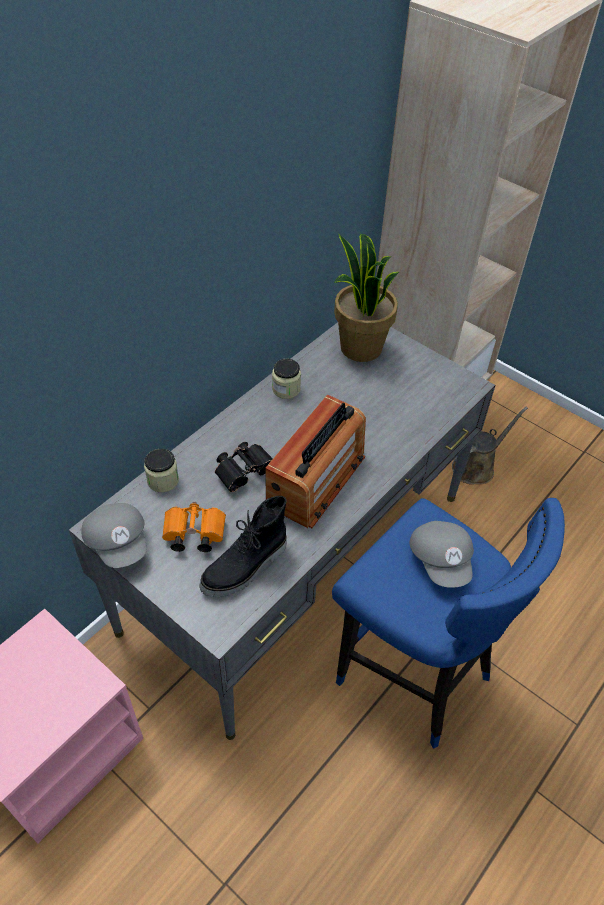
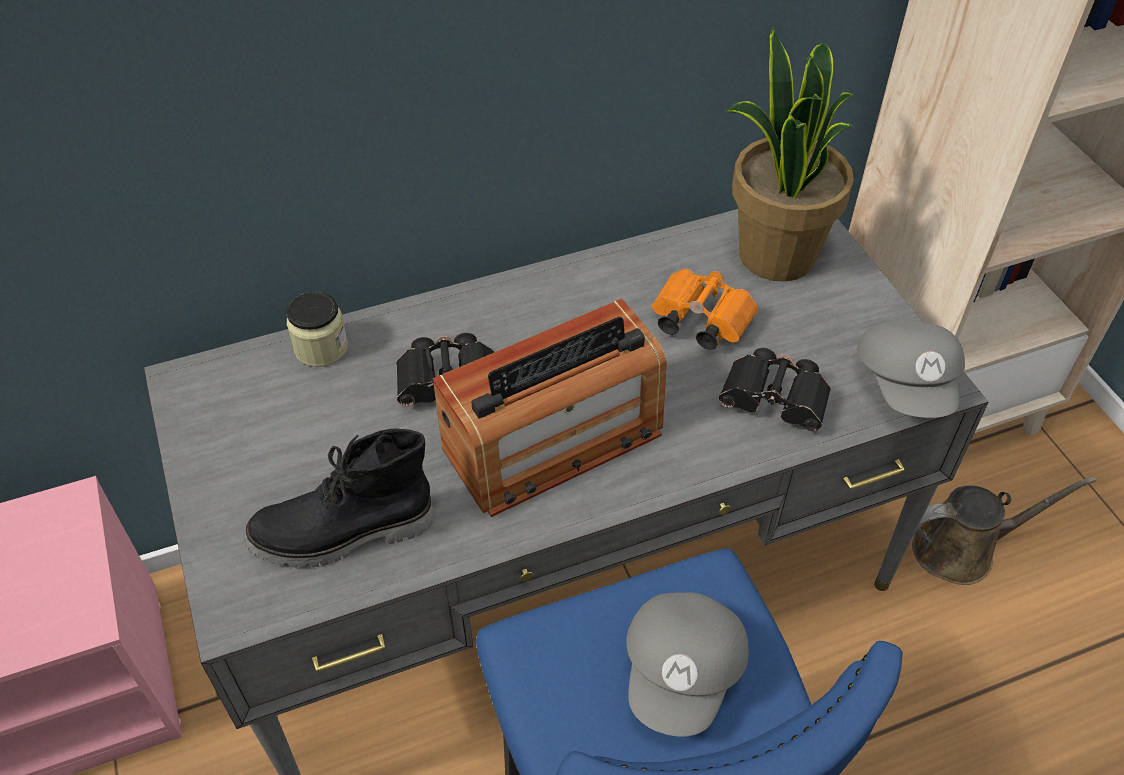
camera: 30 degrees right, 0 degrees up
grey cap [81,503,147,568] -> grey cap moved to [857,319,965,418]
orange binoculars [162,502,226,552] -> orange binoculars moved to [652,268,758,350]
jar [272,359,301,399] -> none
none -> black binoculars [719,348,831,431]

